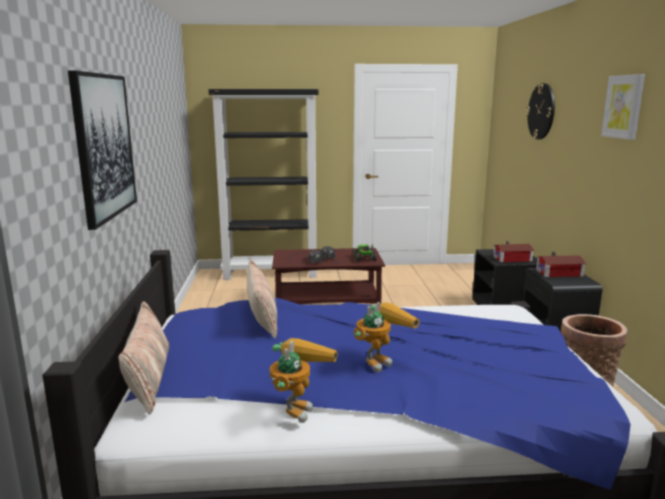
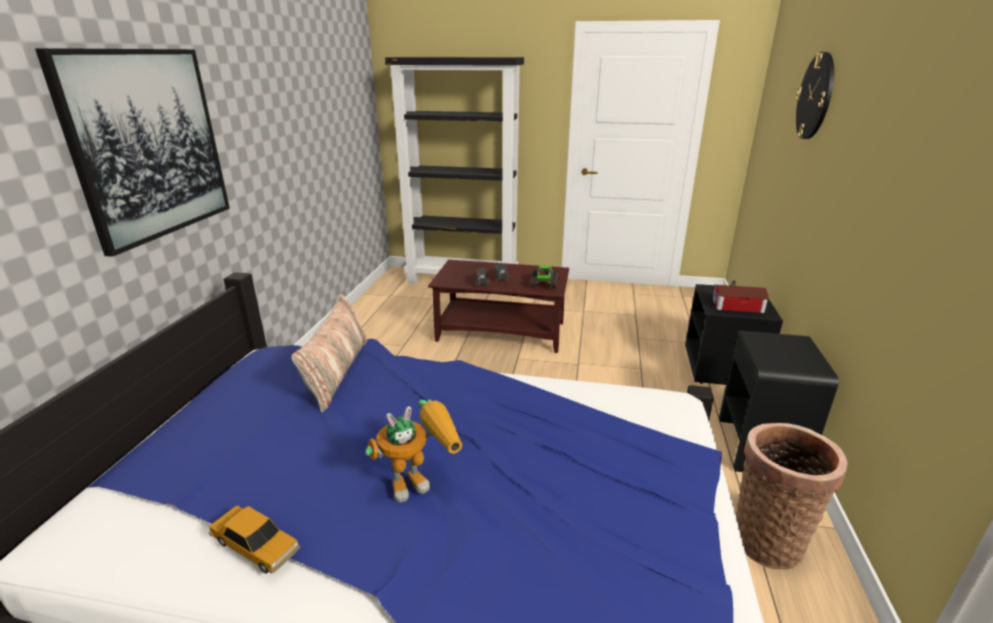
camera: 15 degrees right, 10 degrees up
pillow [119,301,169,415] -> none
toy robot [270,338,338,423] -> toy car [209,505,300,574]
toy house [536,252,587,277] -> none
picture [601,74,645,140] -> none

